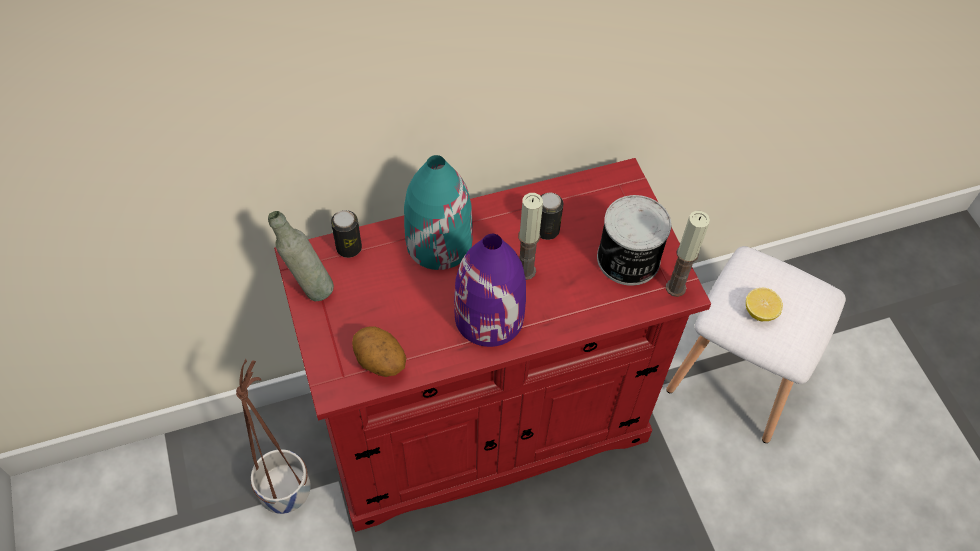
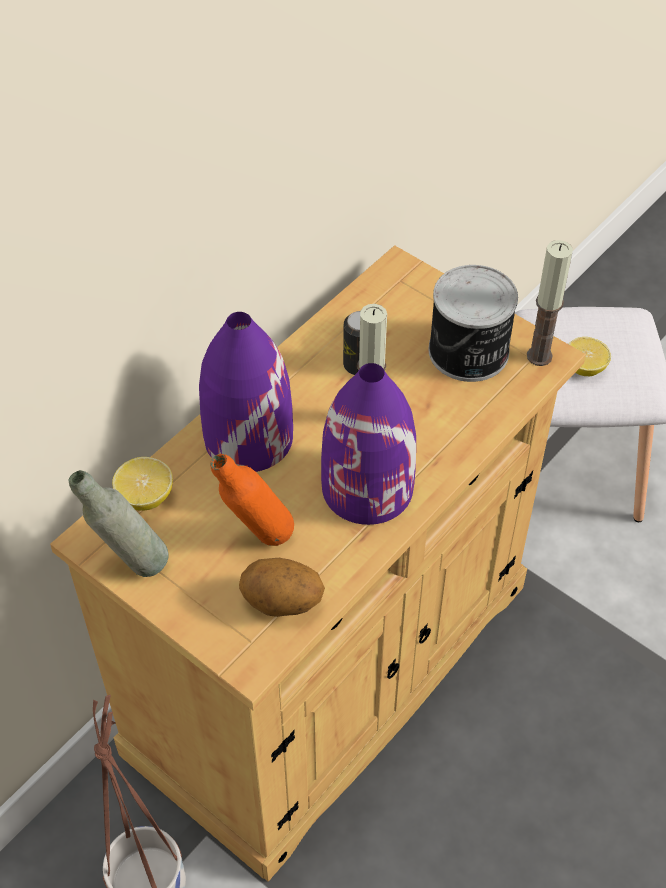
camera: 30 degrees left, 5 degrees down
red cabinet [274,158,711,532] -> beige cabinet [50,245,586,882]
can [331,210,362,258] -> lemon [112,457,173,511]
turquoise vase [404,155,473,270] -> purple vase [199,312,293,472]
none -> orange bottle [210,454,294,546]

